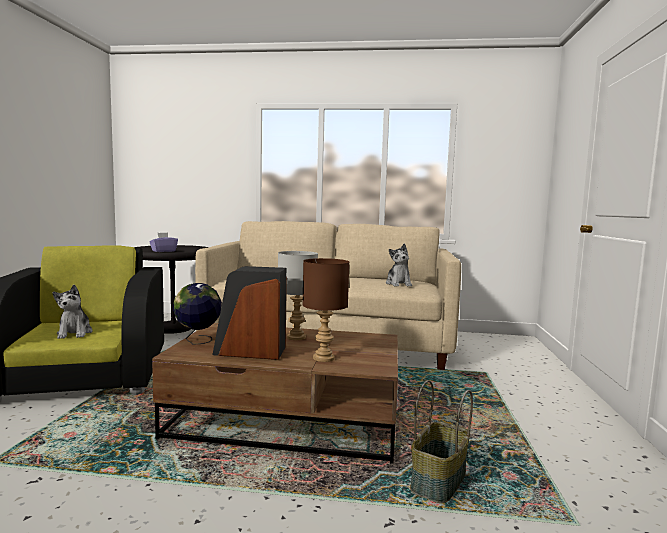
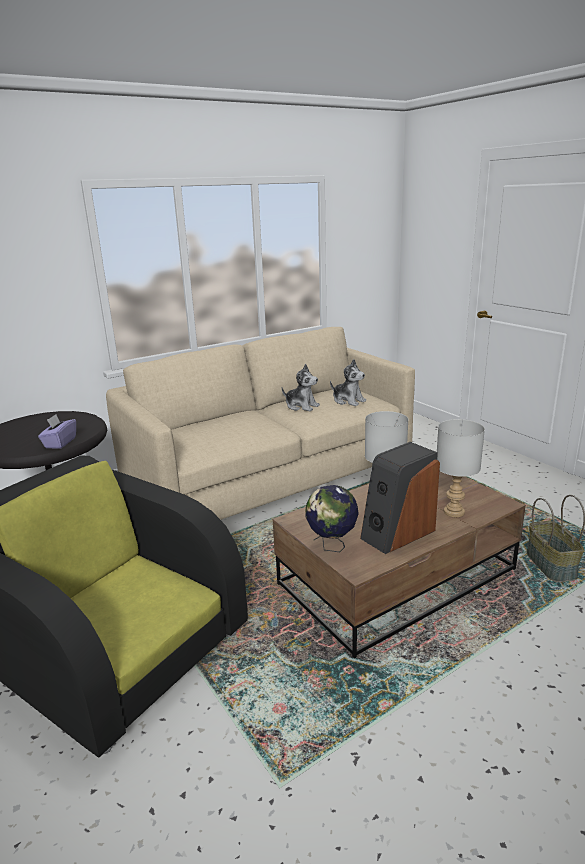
camera: 40 degrees left, 15 degrees up
plush toy [53,285,93,339] -> plush toy moved to [282,364,320,412]
brown table lamp [302,258,349,362] -> grey table lamp [437,419,485,517]

